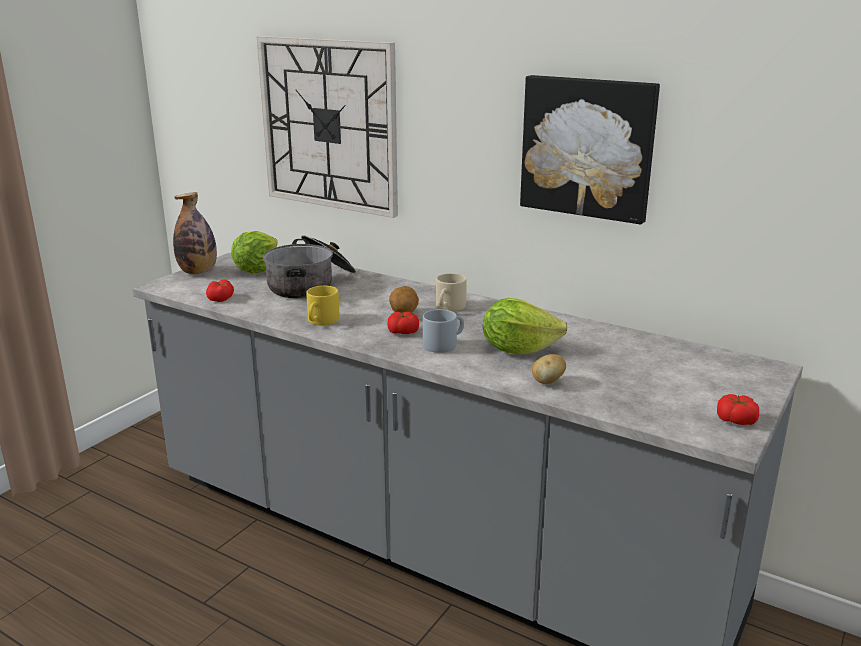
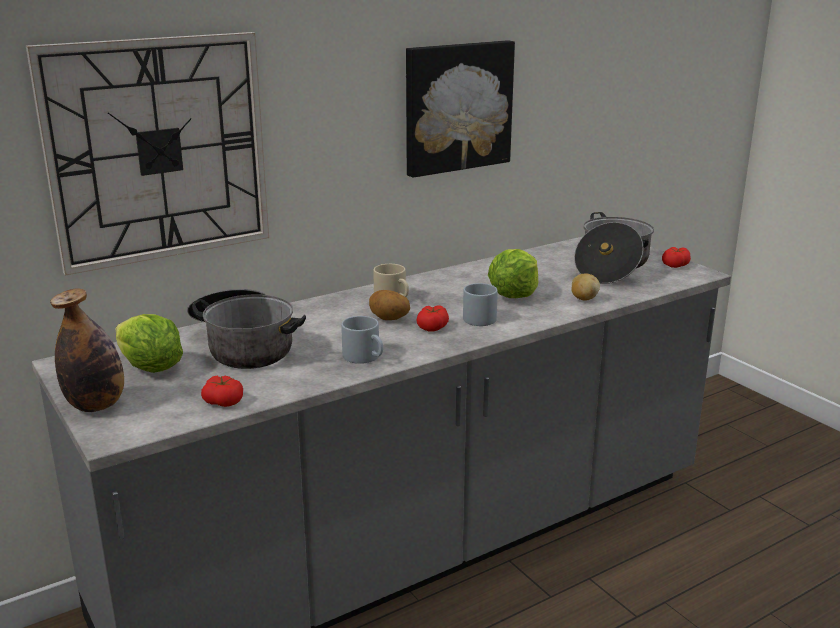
camera: 65 degrees left, 0 degrees up
yellow mug [306,286,340,325] -> grey mug [341,316,383,364]
none -> cooking pot [574,212,654,284]

